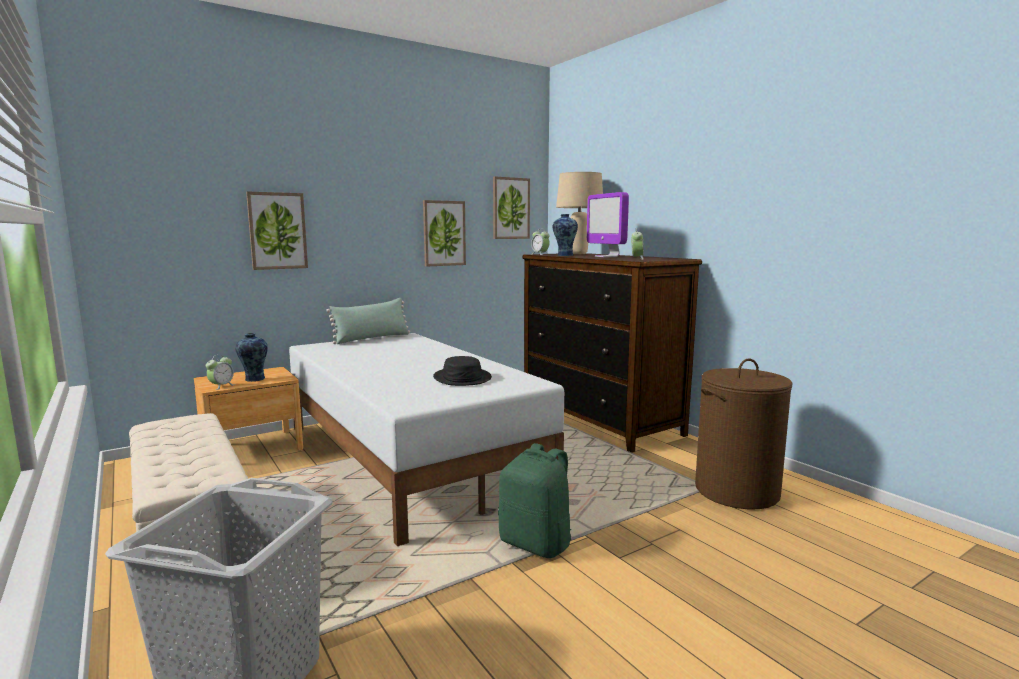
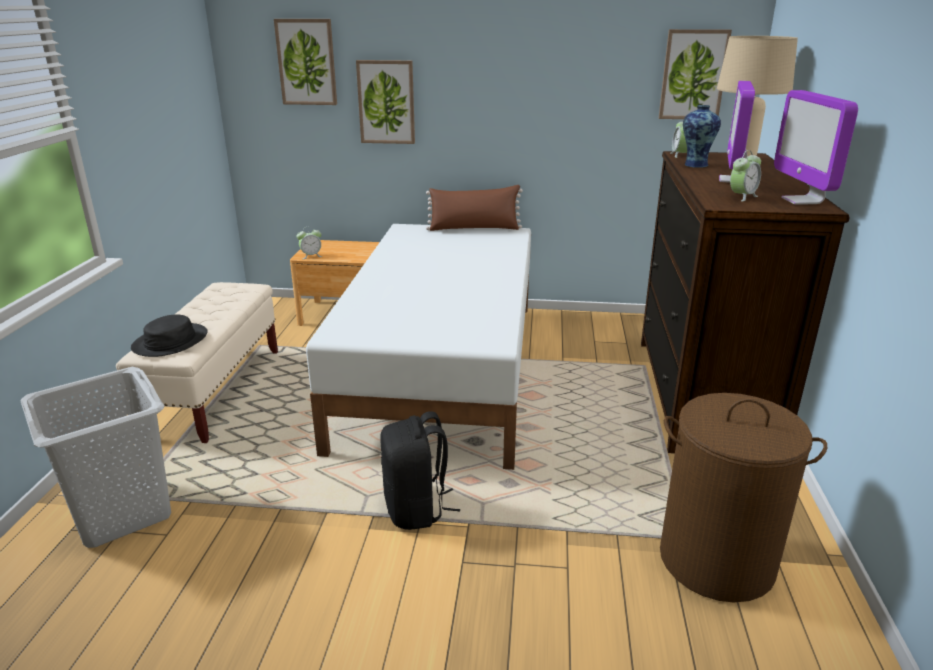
camera: 40 degrees right, 15 degrees up
vase [235,333,268,382] -> none
green pillow [326,298,410,344] -> brown pillow [426,185,523,231]
picture [423,200,466,267] -> picture moved to [274,19,337,105]
black hat [433,356,492,386] -> black hat moved to [131,315,208,357]
green backpack [498,443,571,558] -> black backpack [380,411,460,530]
none -> monitor [774,90,858,205]

